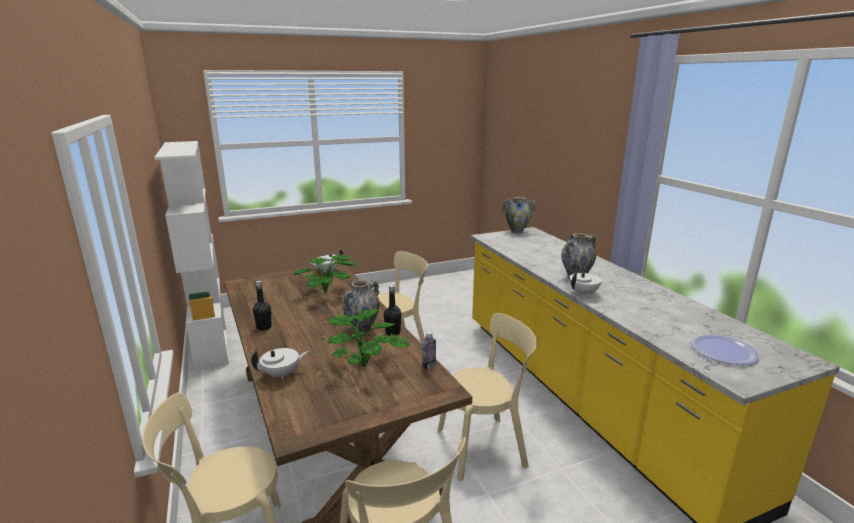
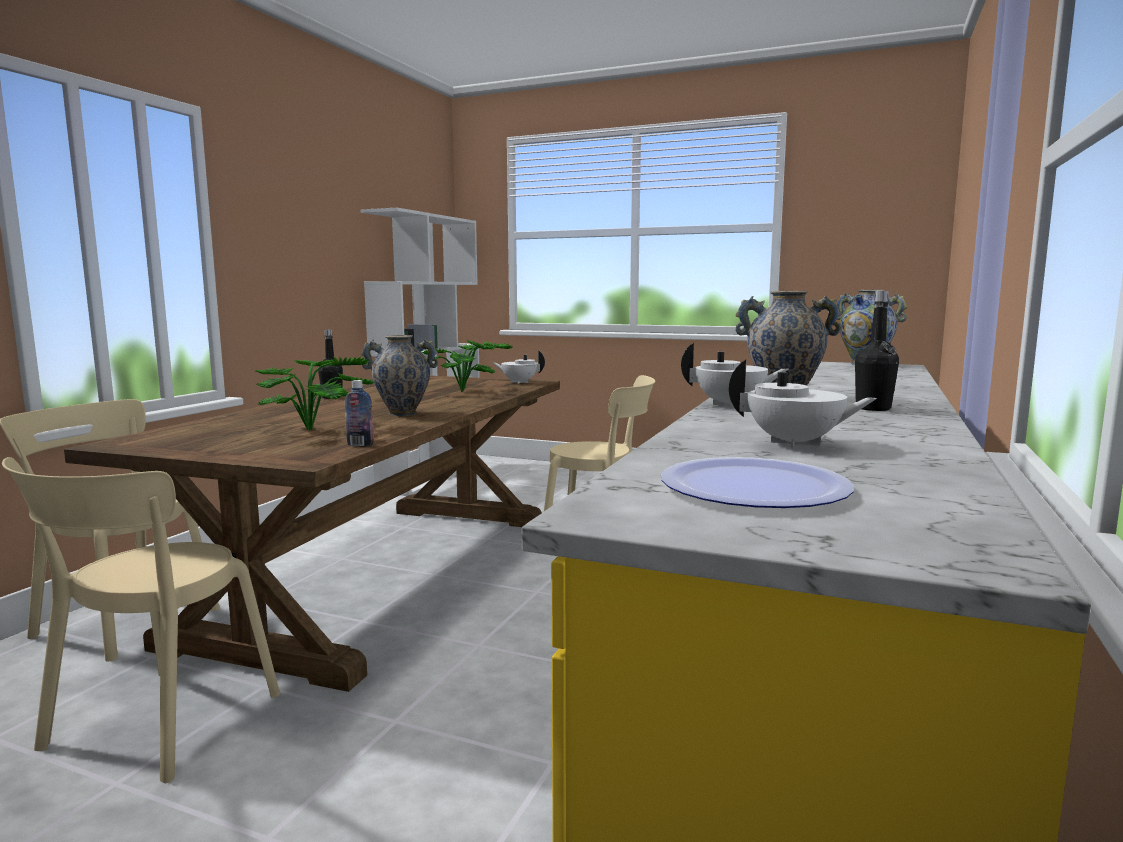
camera: 45 degrees right, 10 degrees down
white teapot [251,348,309,380] -> white teapot moved to [729,360,877,449]
black bottle [384,285,402,336] -> black bottle moved to [855,291,899,411]
beige chair [438,313,537,481] -> none

